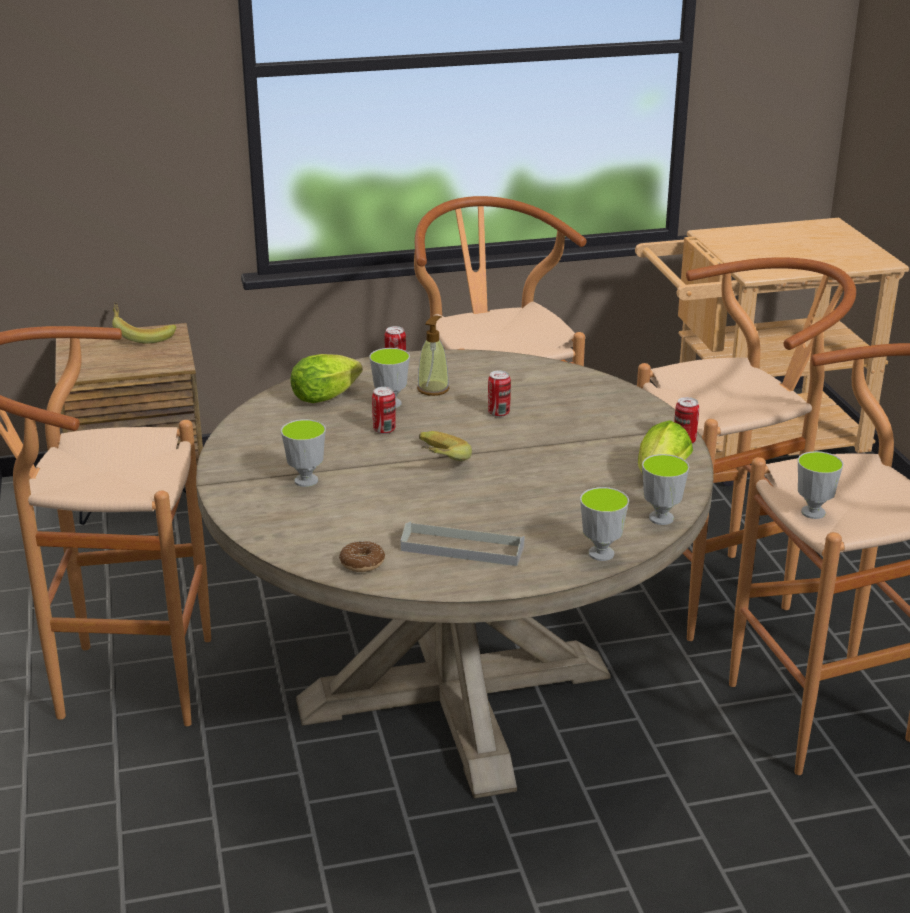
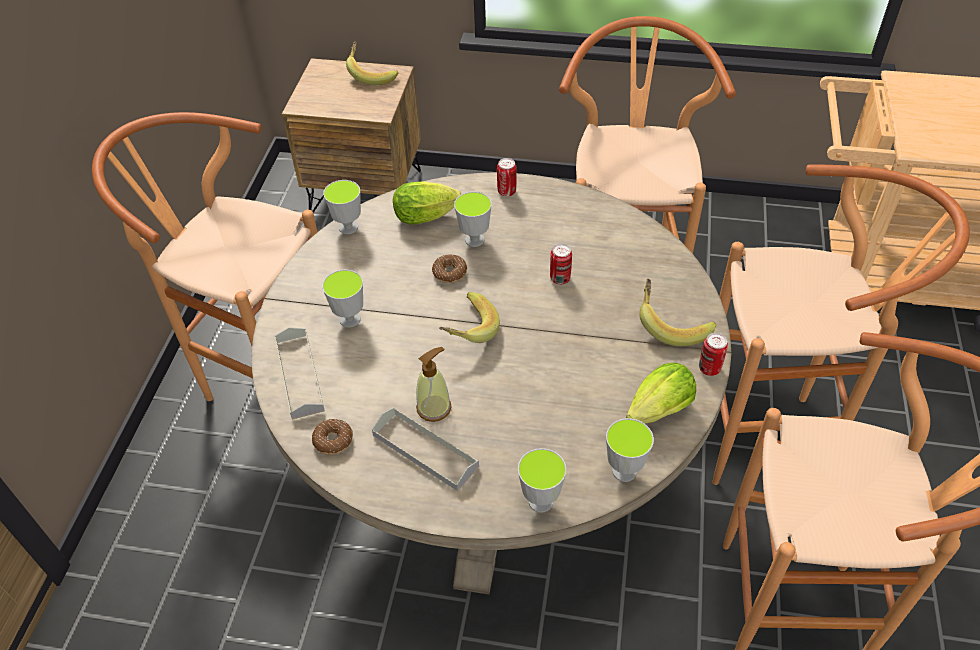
camera: 25 degrees right, 20 degrees up
can [372,387,396,434] -> donut [432,255,467,283]
soap dispenser [417,316,449,396] -> soap dispenser moved to [416,347,451,422]
cup [798,451,844,519] -> cup moved to [323,180,361,234]
none -> grey tray [275,327,325,420]
none -> banana [639,278,716,347]

